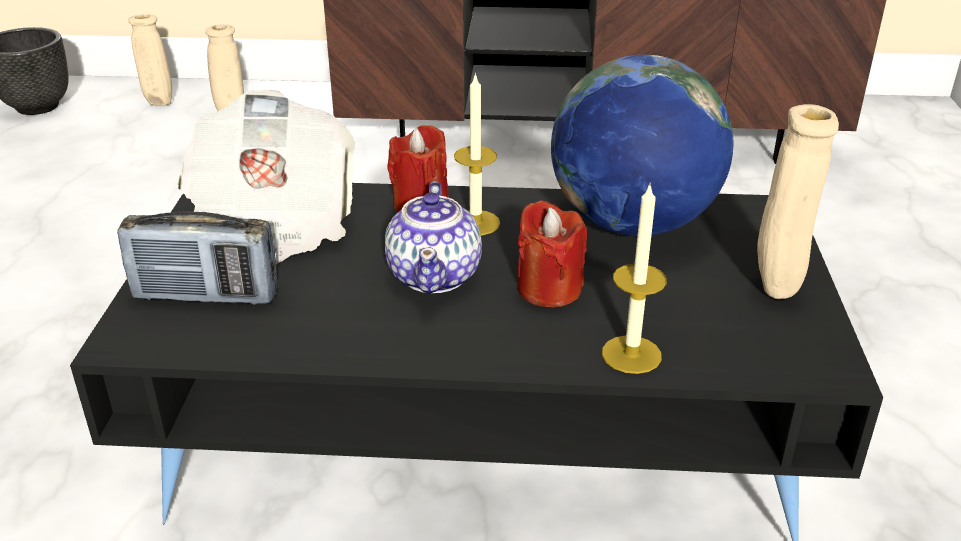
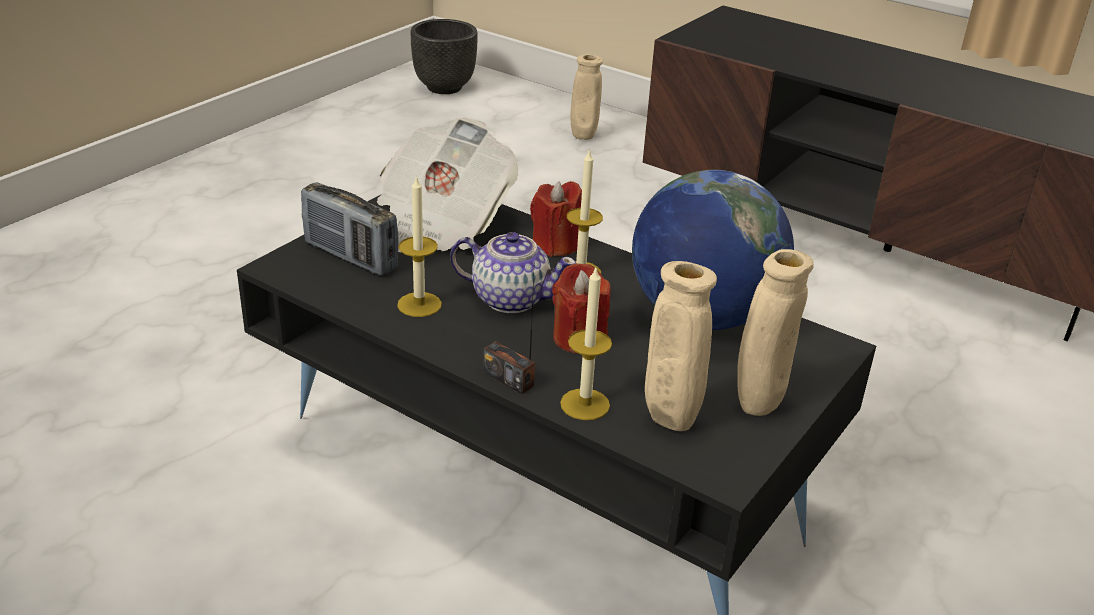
camera: 30 degrees right, 0 degrees up
beige vase [128,14,172,106] -> beige vase moved to [645,261,717,431]
teapot [385,181,482,294] -> teapot turned 105 degrees counterclockwise [450,232,576,313]
none -> candle [397,175,442,317]
none -> radio [483,275,535,394]

